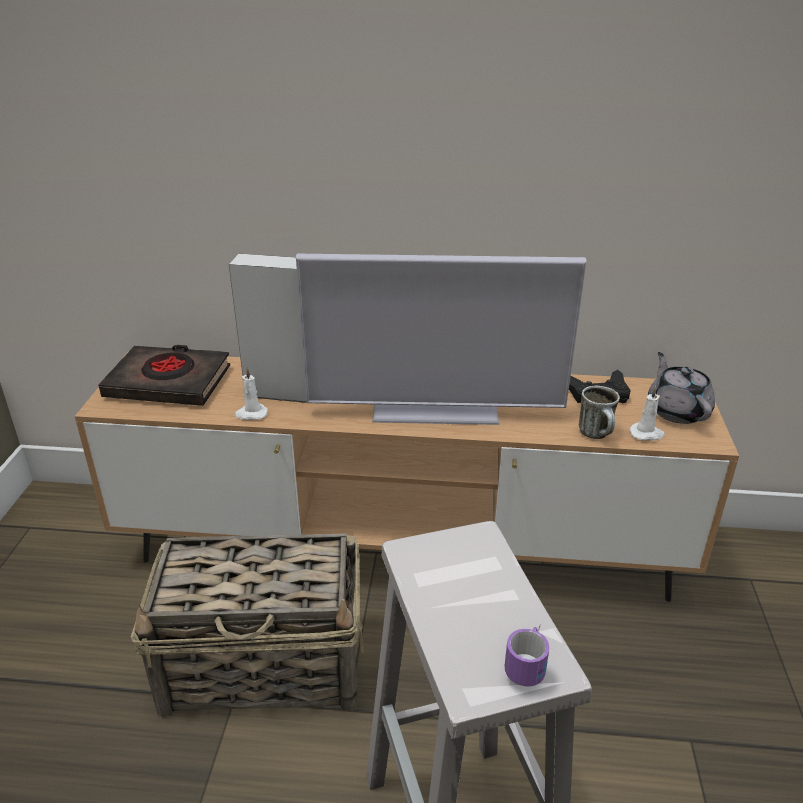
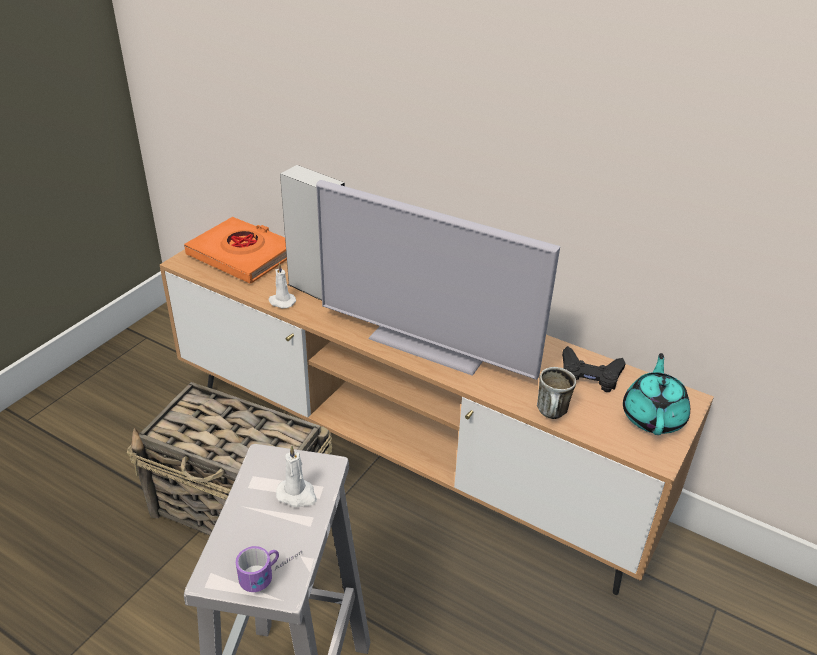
camera: 25 degrees right, 5 degrees up
black book [99,345,230,406] -> orange book [184,217,287,284]
white candle [629,386,665,441] -> white candle moved to [276,445,317,507]
grey teapot [648,352,715,424] -> turquoise teapot [623,353,690,435]

